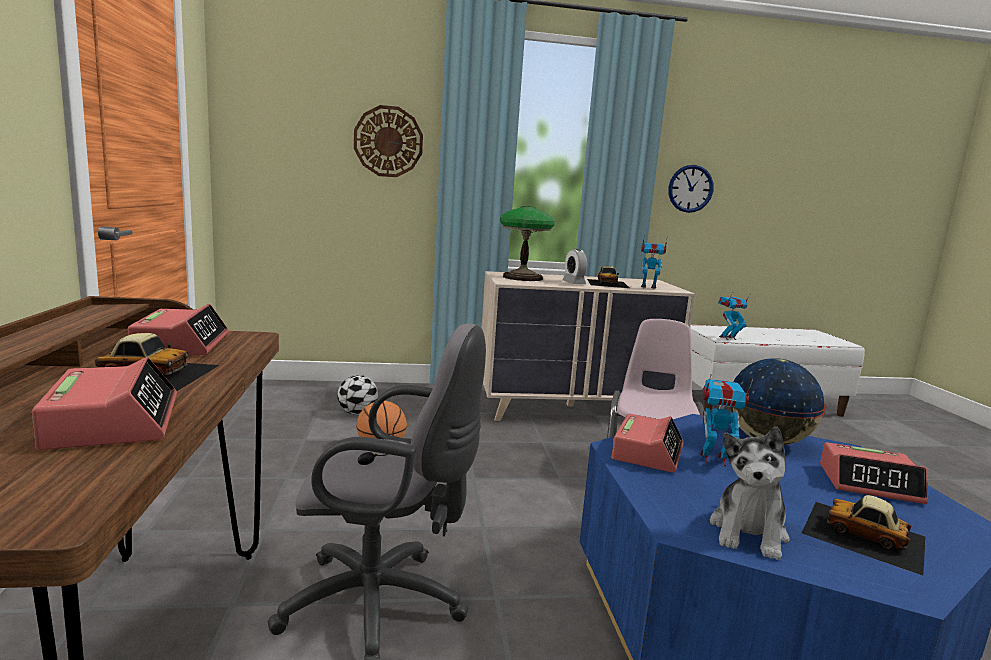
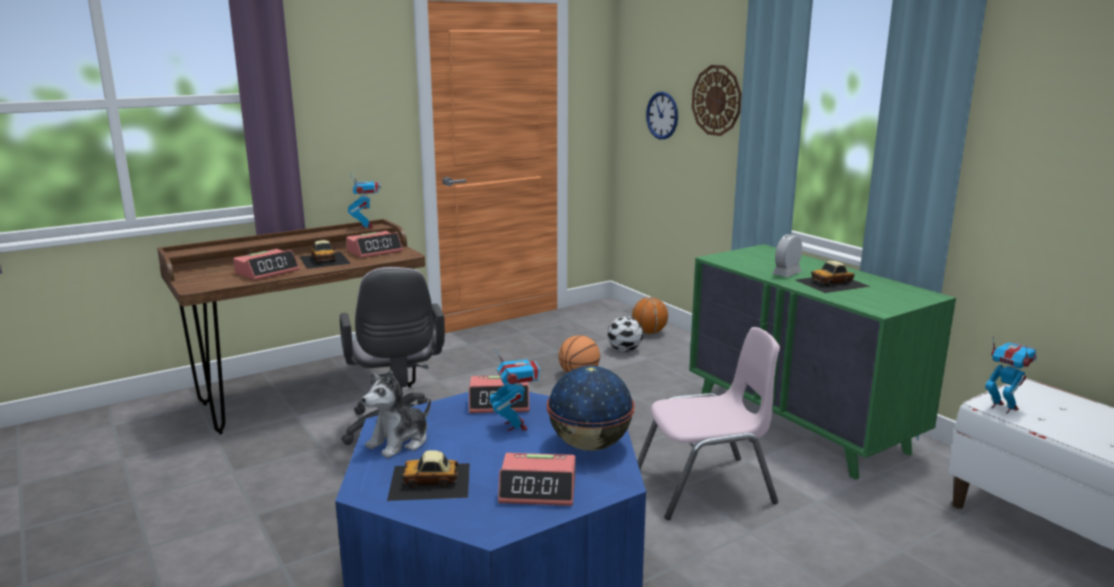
camera: 65 degrees right, 5 degrees up
beige dresser [482,271,695,421] -> green dresser [689,244,956,480]
table lamp [500,206,555,281] -> none
toy robot [641,234,667,289] -> toy robot moved to [348,172,381,229]
wall clock [668,165,713,213] -> wall clock moved to [646,92,678,139]
plush toy [710,427,790,560] -> plush toy turned 45 degrees counterclockwise [362,370,431,458]
toy car [802,495,926,576] -> toy car turned 105 degrees counterclockwise [387,450,470,501]
alarm clock [820,442,928,504] -> alarm clock turned 75 degrees counterclockwise [498,453,575,506]
none -> basketball [632,297,668,334]

